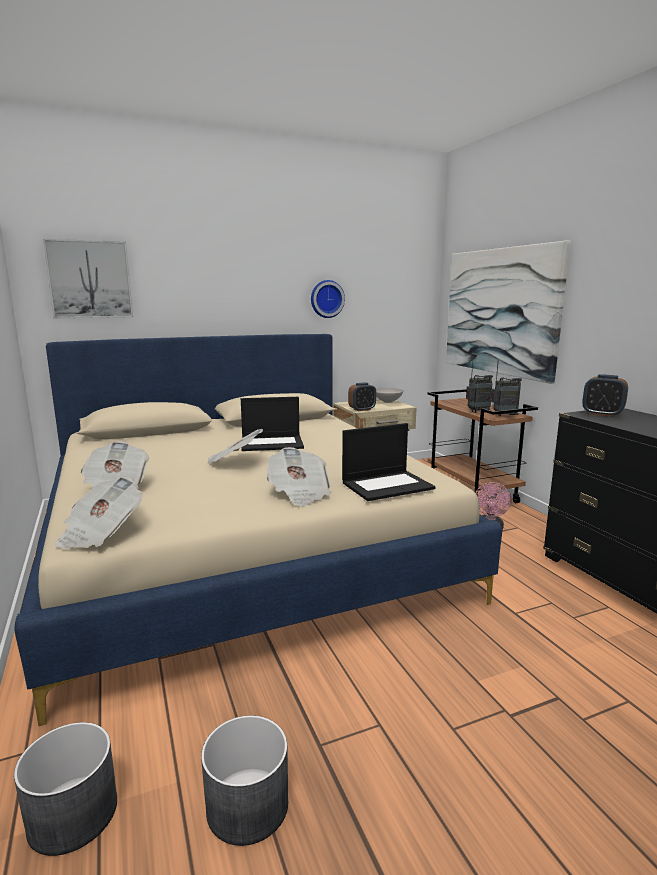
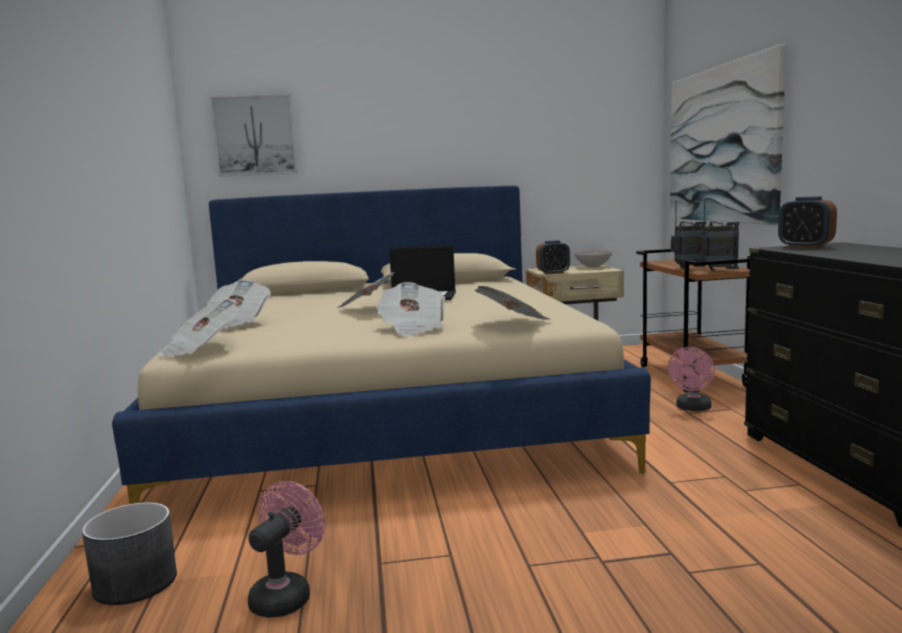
camera: 15 degrees right, 5 degrees down
grey planter [201,715,288,846] -> pink fan [248,481,325,618]
wall clock [311,280,345,318] -> none
laptop [342,423,436,501] -> newspaper [475,286,549,320]

